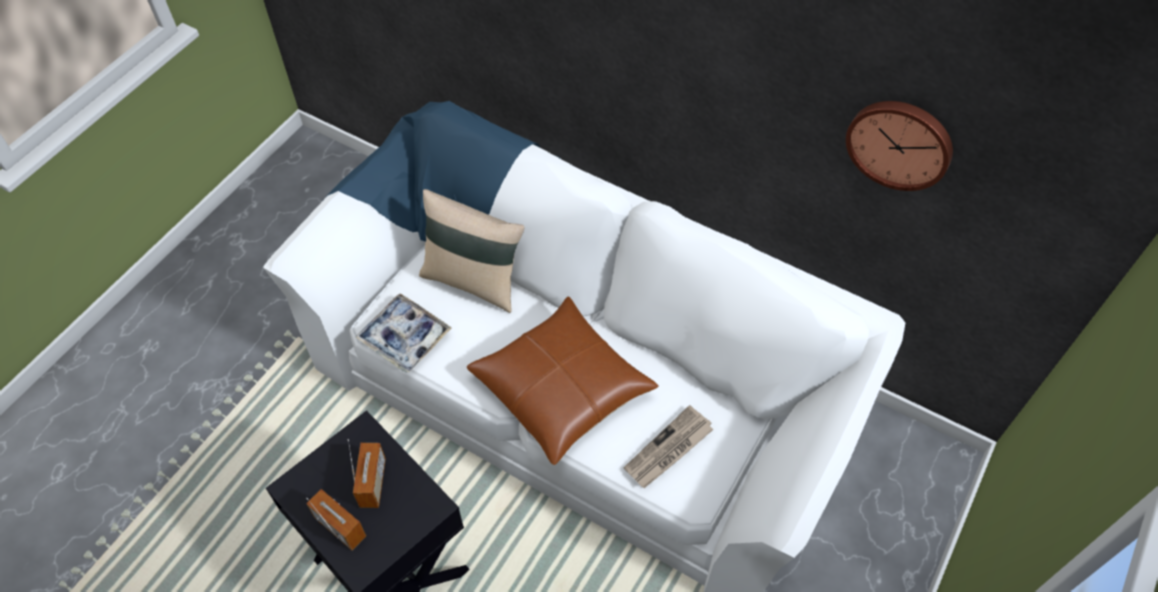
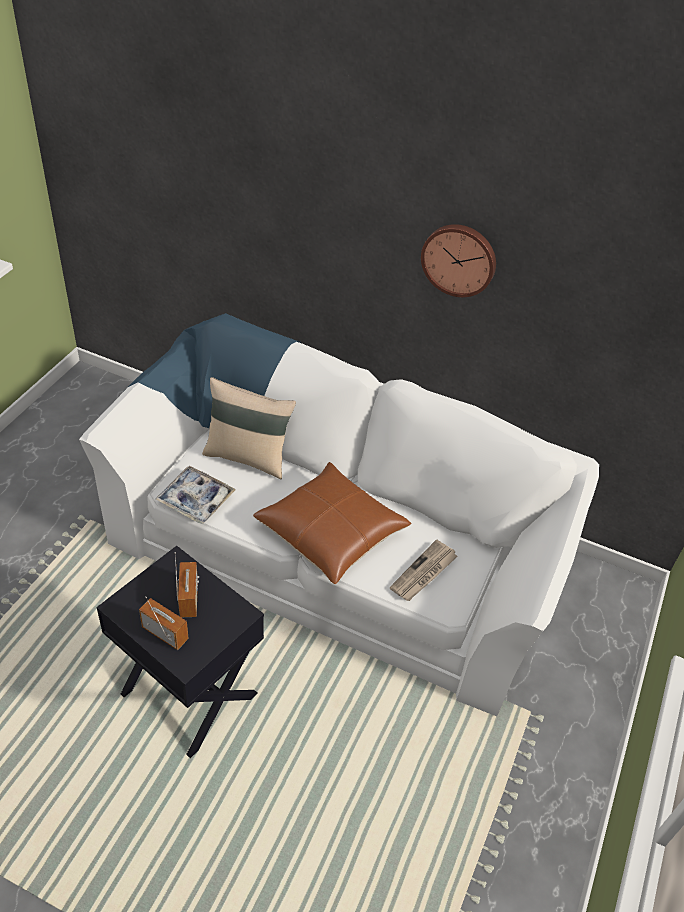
camera: 10 degrees left, 10 degrees down
wall clock [846,101,953,191] -> wall clock moved to [421,224,496,297]

